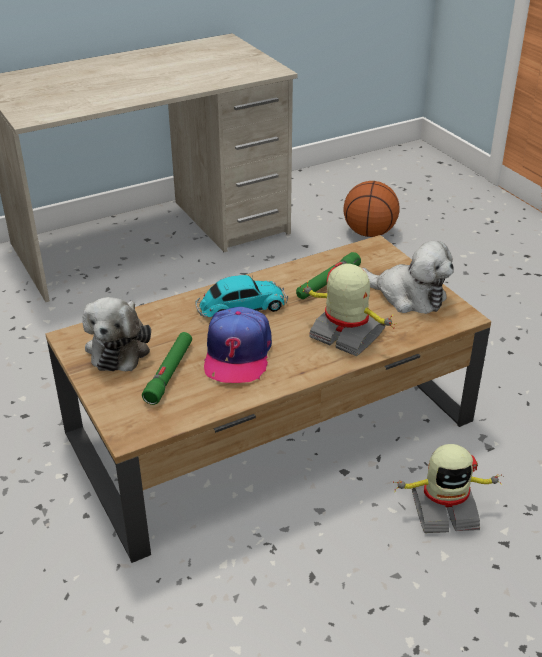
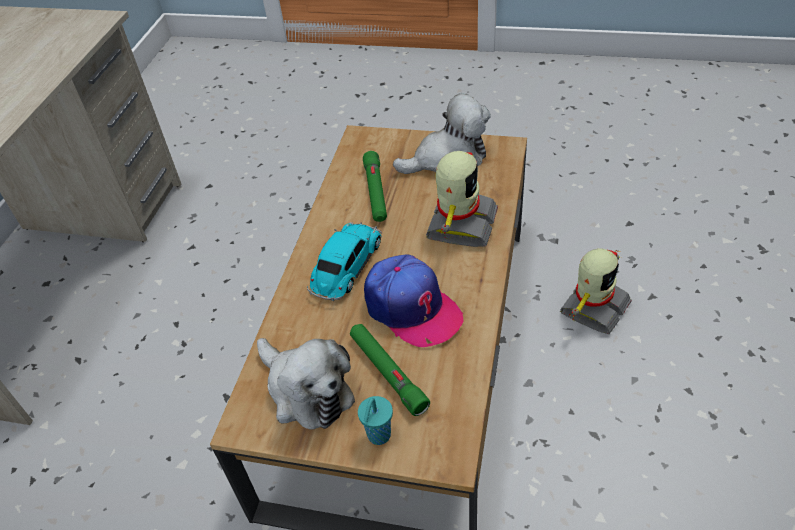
camera: 45 degrees left, 10 degrees up
toy robot [300,264,397,356] -> toy robot turned 120 degrees clockwise [426,151,498,247]
basketball [343,181,399,237] -> none
none -> turquoise cup [358,396,393,445]

